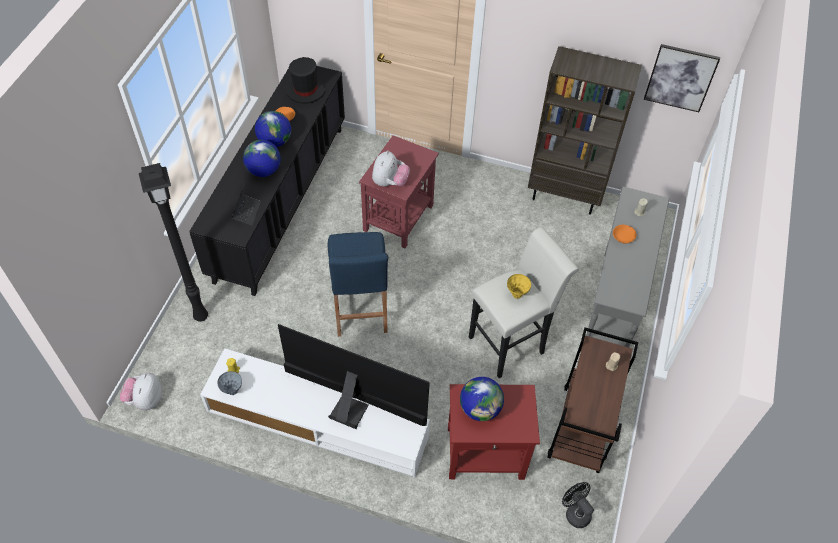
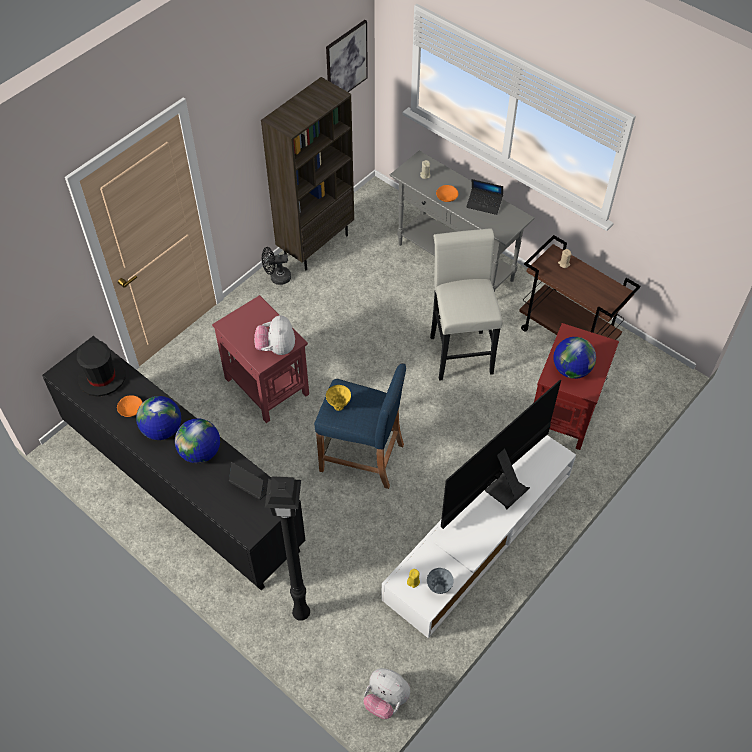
camera: 65 degrees left, 0 degrees up
plush toy [372,151,410,187] -> plush toy turned 135 degrees counterclockwise [254,315,295,355]
yellow vase [507,274,531,299] -> yellow vase moved to [326,385,351,411]
black fan [562,482,594,528] -> black fan moved to [262,247,291,285]
none -> laptop [466,179,503,215]

